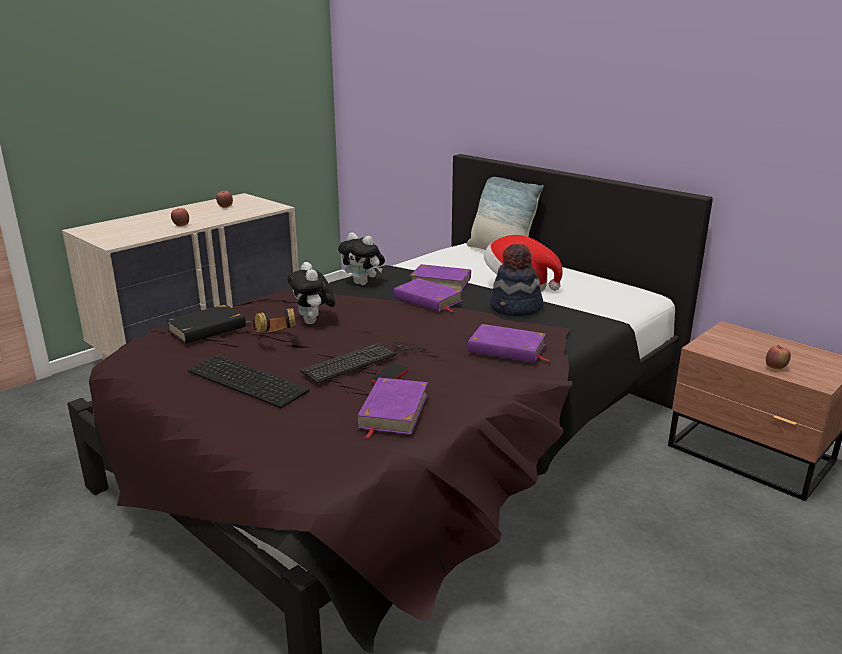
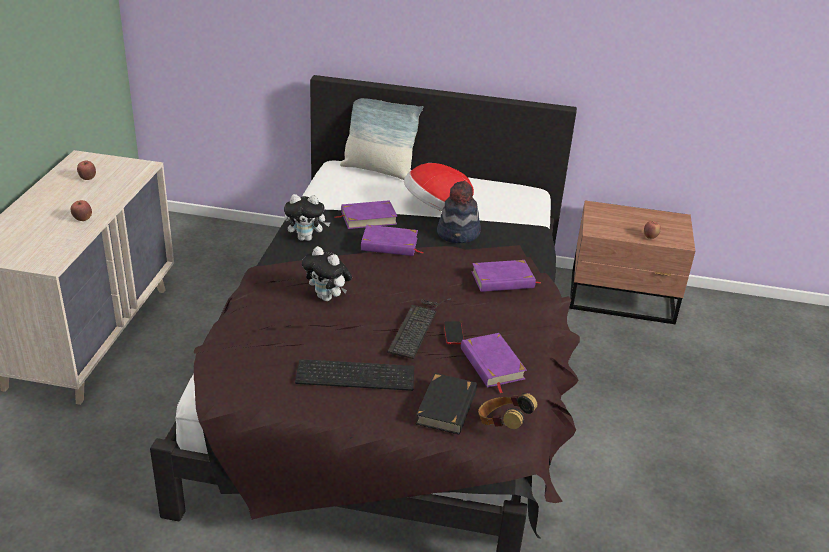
camera: 35 degrees left, 10 degrees up
black book [167,304,252,344] -> black book moved to [416,373,477,435]
headphones [252,308,296,333] -> headphones moved to [478,393,538,429]

